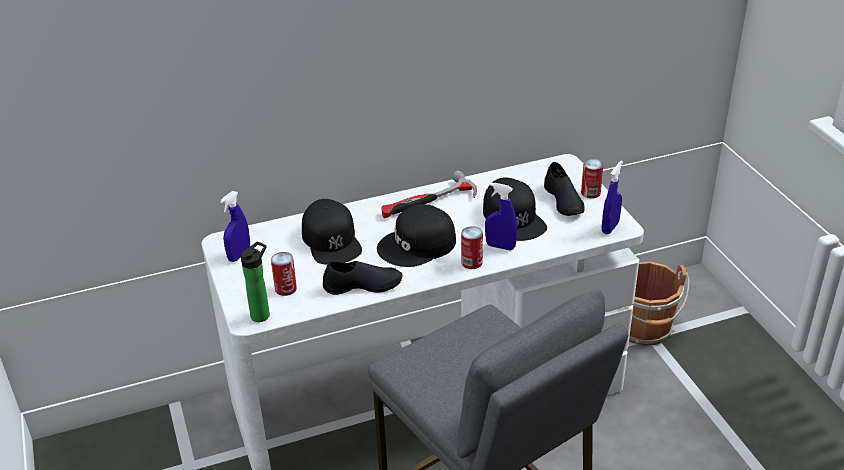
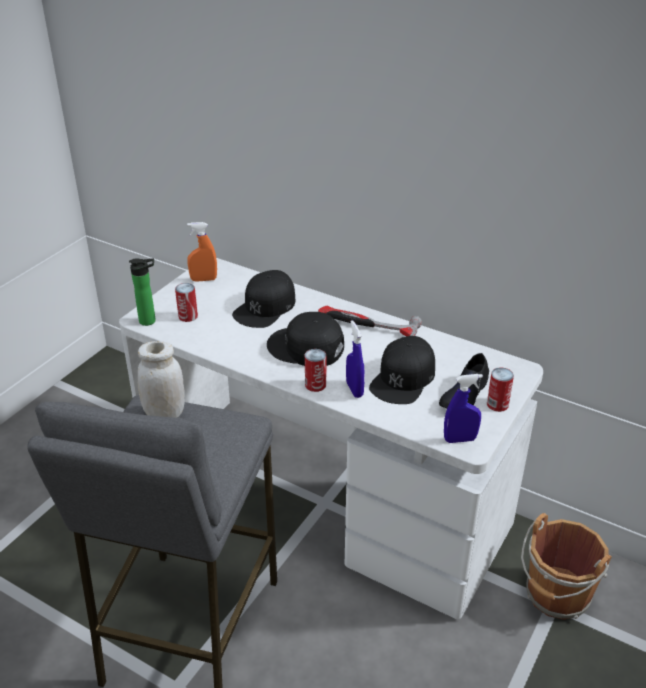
camera: 50 degrees right, 0 degrees up
blue spray bottle [220,191,250,262] -> orange spray bottle [187,222,217,281]
black shoe [323,261,403,295] -> none
none -> white jar [138,341,185,418]

